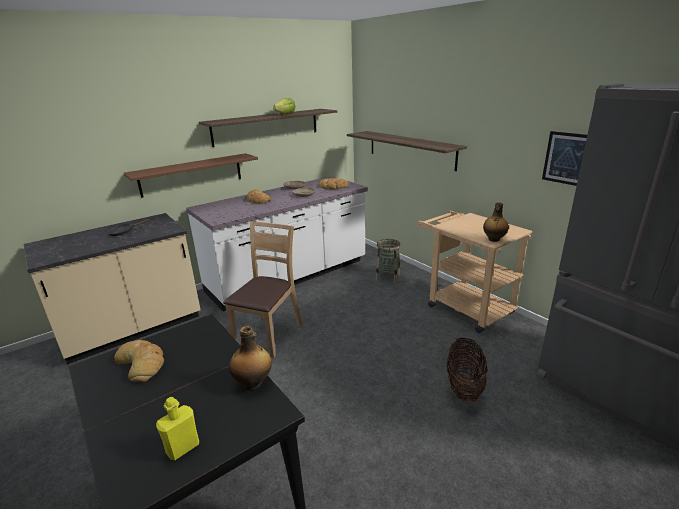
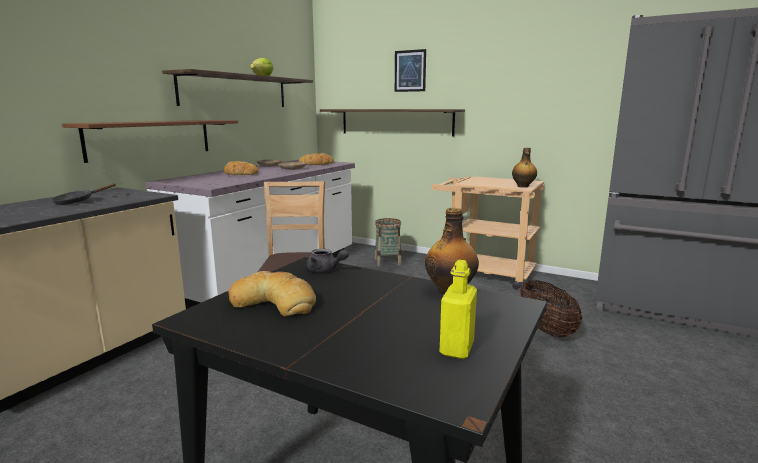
camera: 25 degrees left, 10 degrees down
picture [542,131,587,186] -> picture moved to [395,49,426,92]
none -> grey teapot [306,249,349,272]

